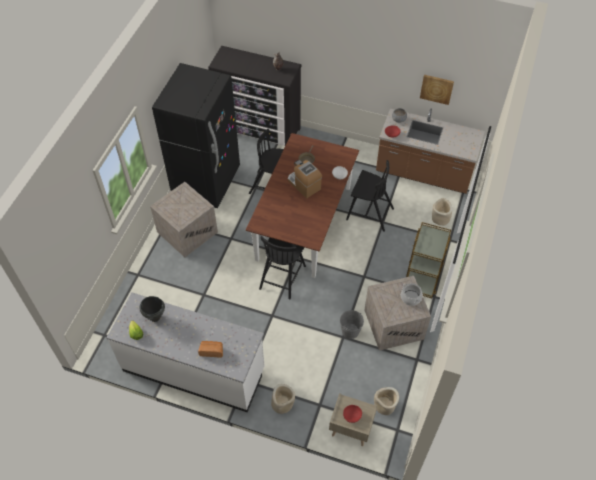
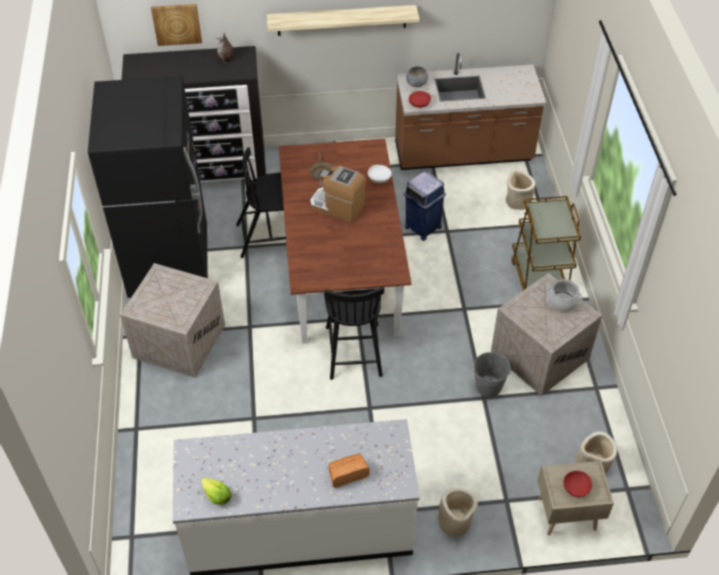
camera: 25 degrees left, 5 degrees down
black cooking pot [140,296,165,322] -> none
black chair [346,160,394,232] -> blue trash can [404,171,446,241]
picture [420,75,454,105] -> picture moved to [151,4,202,46]
none -> shelf [267,5,419,36]

